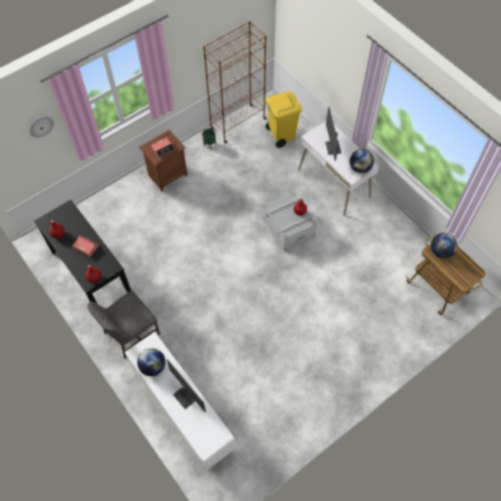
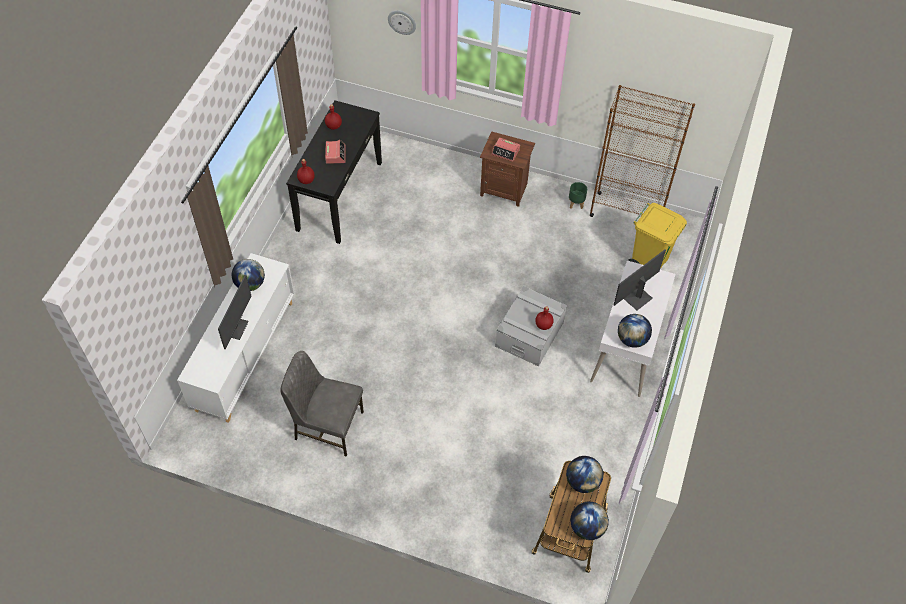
camera: 55 degrees right, 5 degrees down
grey chair [87,290,160,358] -> grey chair moved to [280,351,364,457]
none -> globe [570,502,609,540]

